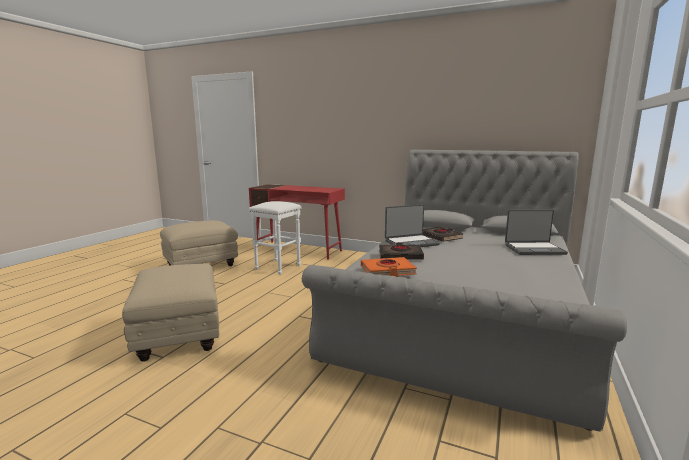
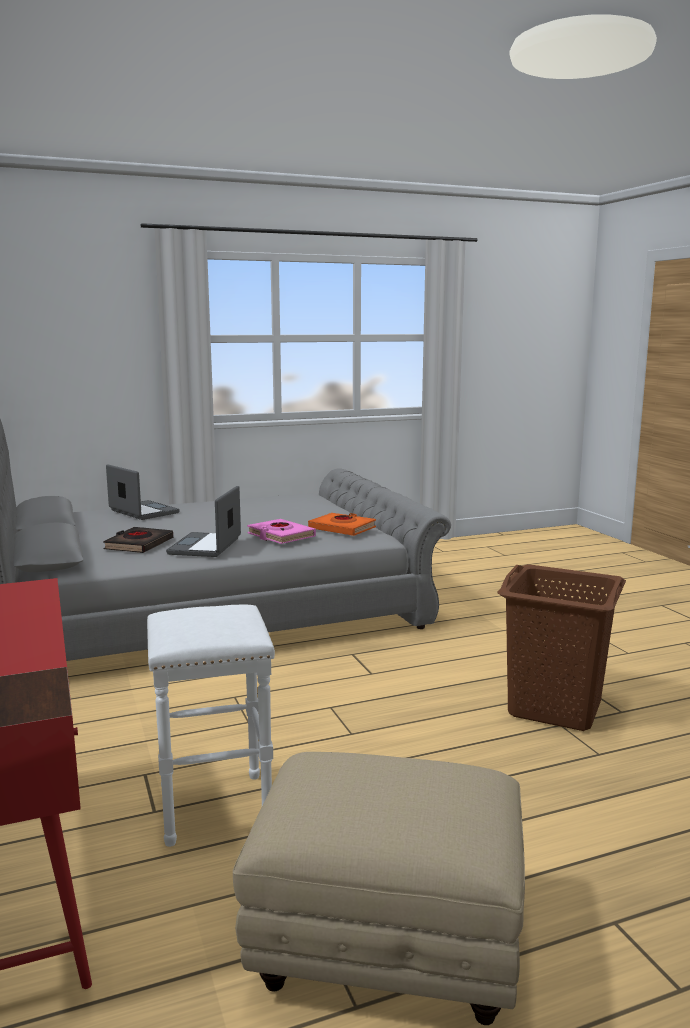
camera: 135 degrees left, 0 degrees up
beige ottoman [122,264,219,361] -> brown laundry basket [498,564,626,731]
black book [379,243,424,260] -> pink book [247,519,316,544]
laptop [385,204,440,247] -> laptop turned 105 degrees counterclockwise [166,486,241,557]

